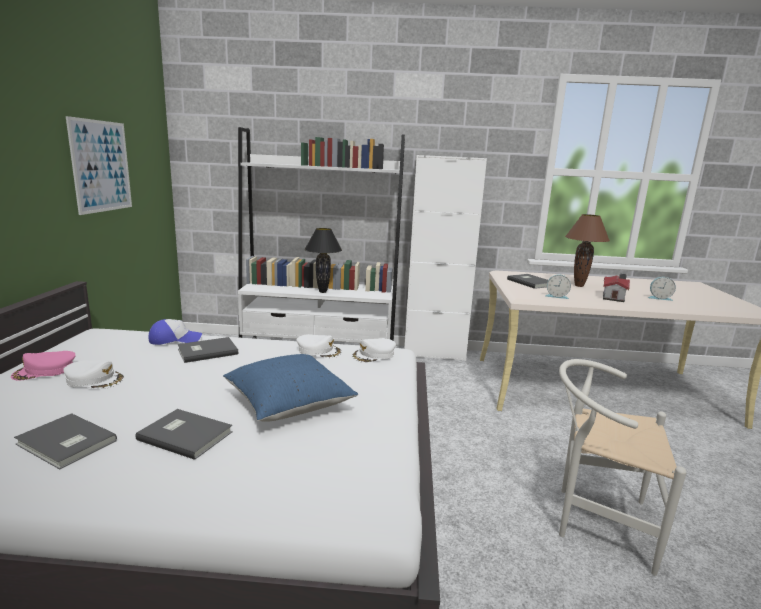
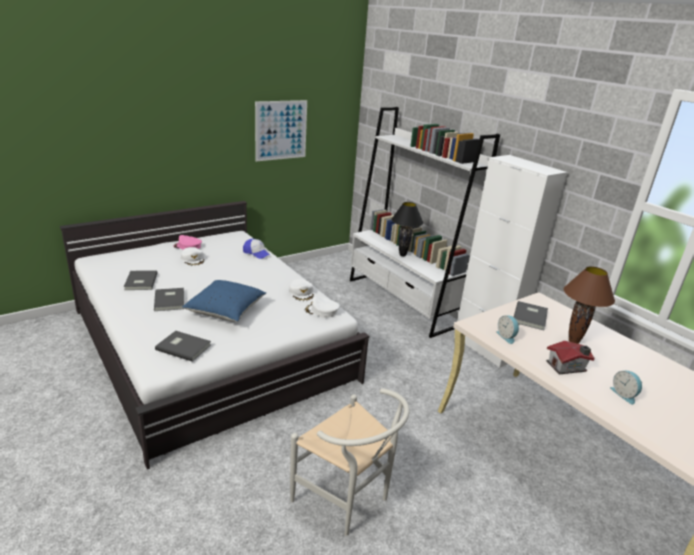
camera: 50 degrees right, 10 degrees up
grey book [178,337,238,363] -> grey book moved to [155,331,211,362]
white chair [559,359,686,576] -> white chair turned 150 degrees clockwise [290,388,410,536]

